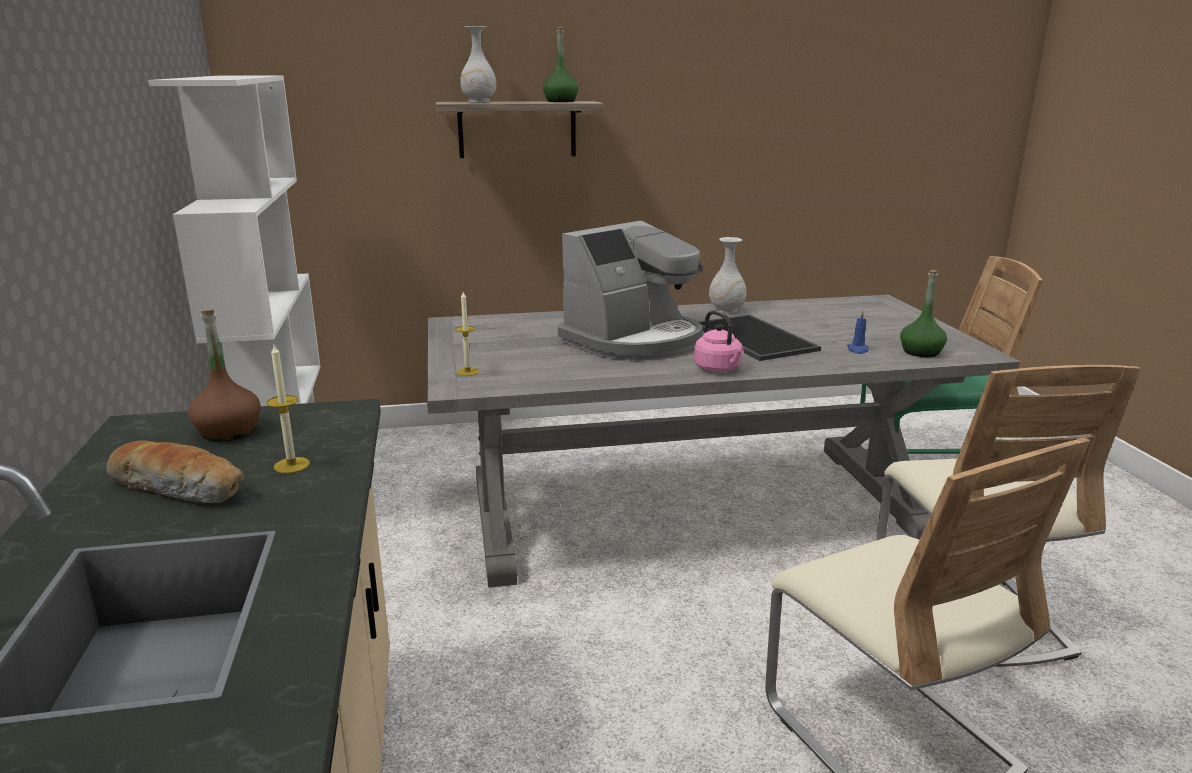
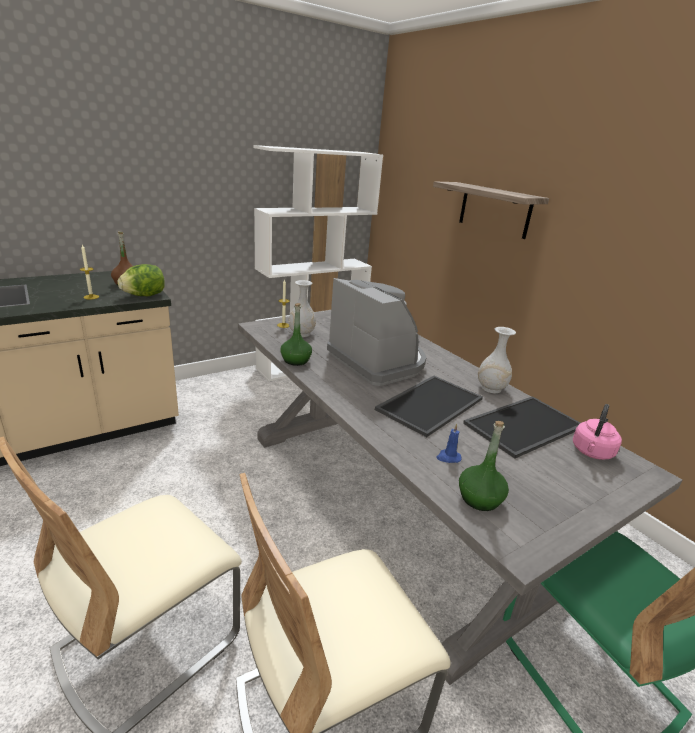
camera: 65 degrees right, 5 degrees up
bread [106,440,244,503] -> none
white vase [460,26,497,103] -> white vase moved to [288,280,316,337]
green bottle [543,27,579,102] -> green bottle moved to [280,303,312,366]
coffee machine [558,220,703,360] -> coffee machine turned 150 degrees counterclockwise [327,278,426,386]
pink kettle [694,311,744,372] -> pink kettle moved to [573,404,622,460]
none -> lettuce [117,264,165,296]
none -> tray [463,396,580,459]

